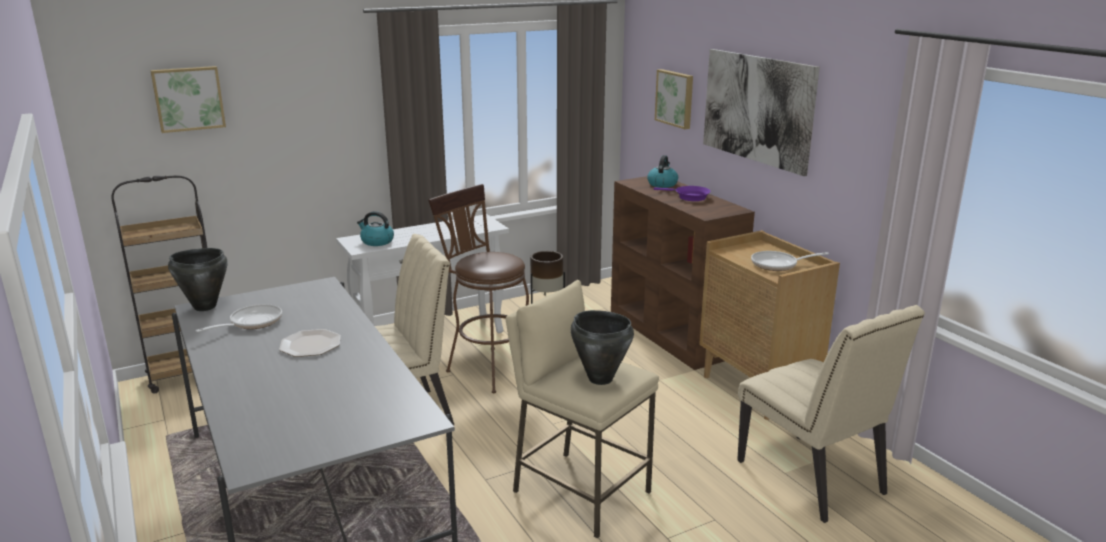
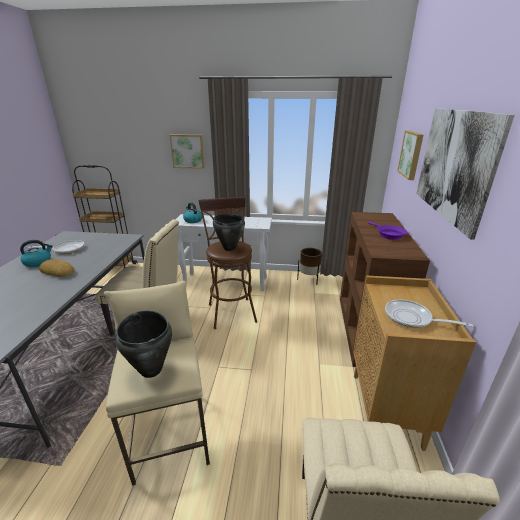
camera: 35 degrees right, 5 degrees up
picture [150,66,226,133] -> picture moved to [170,134,205,169]
black cooking pot [168,248,228,311] -> black cooking pot moved to [213,214,245,251]
plate [279,329,341,357] -> bread [39,259,74,277]
kettle [647,155,678,188] -> kettle moved to [20,240,53,267]

